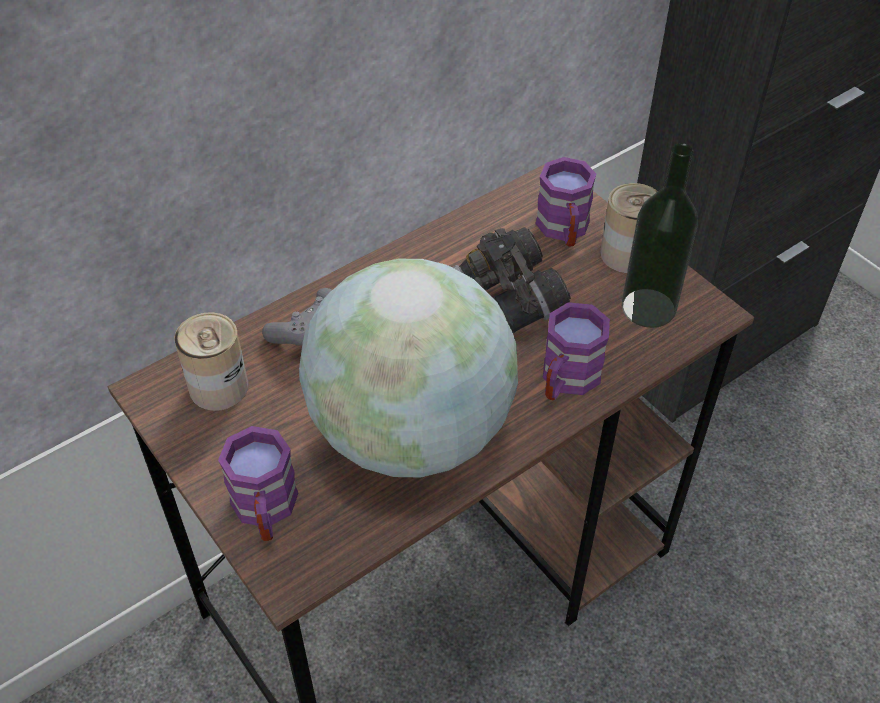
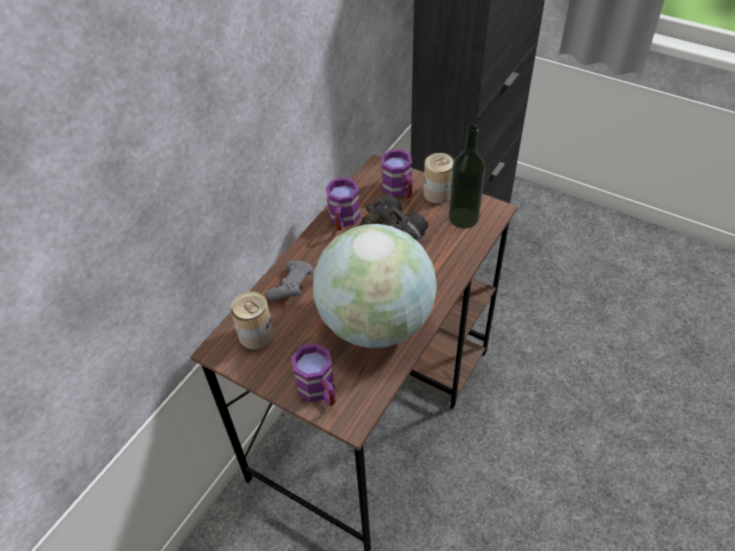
camera: 20 degrees left, 0 degrees up
purple mug [543,302,610,400] -> purple mug moved to [326,177,360,230]

